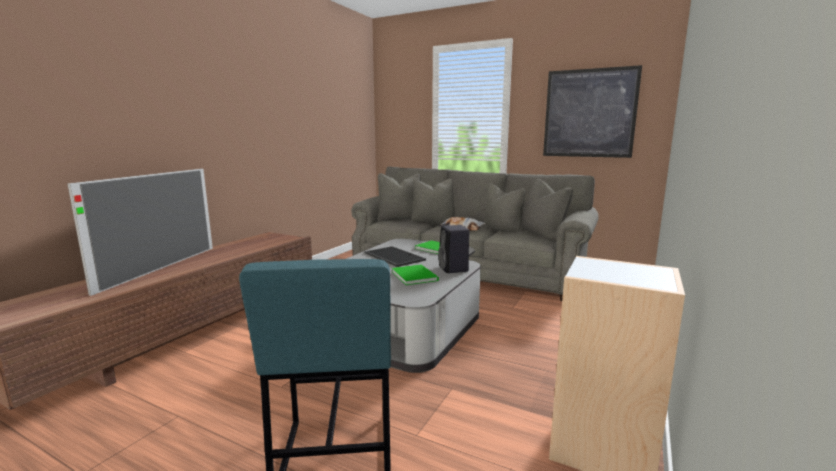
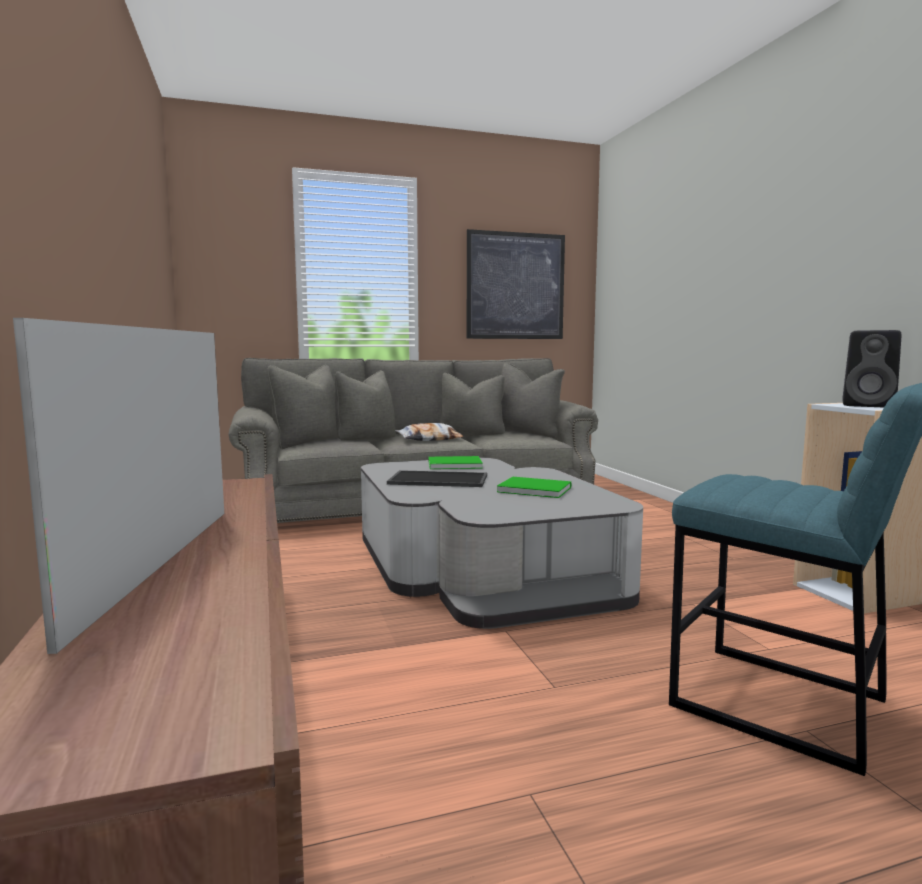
camera: 45 degrees left, 5 degrees down
television [67,169,213,296] -> television turned 150 degrees counterclockwise [13,318,224,654]
black speaker [438,225,469,273] -> black speaker moved to [842,330,901,407]

